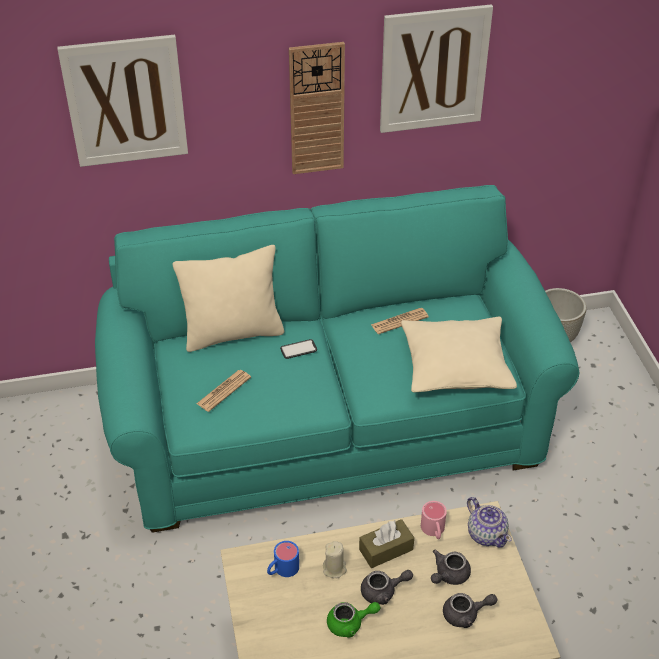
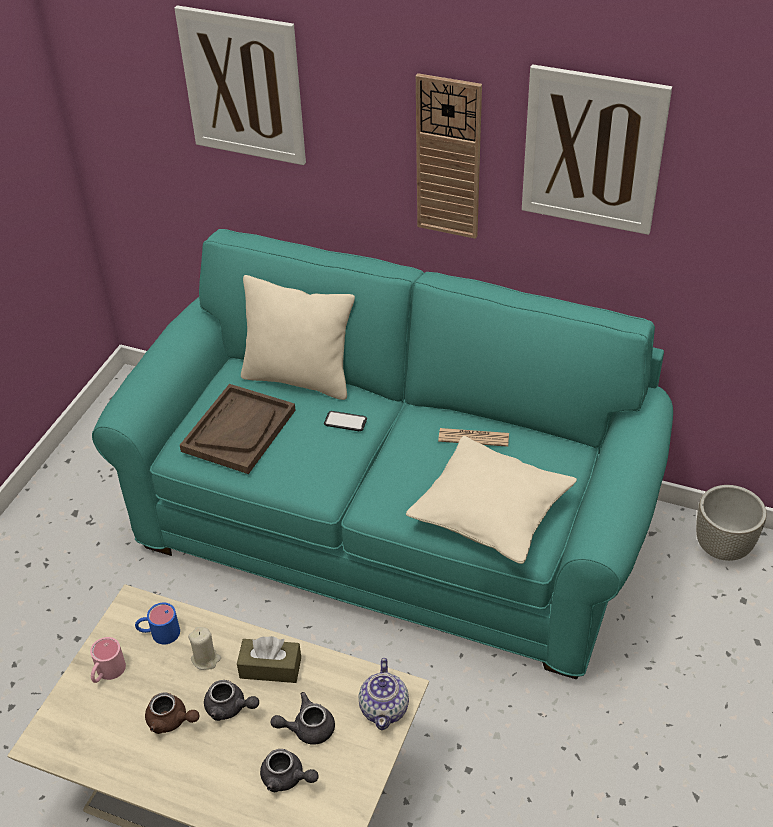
camera: 35 degrees right, 0 degrees up
newspaper [196,370,251,412] -> brown tray [180,384,296,474]
green teapot [327,602,380,638] -> brown teapot [145,692,200,734]
pink mug [421,501,447,539] -> pink mug moved to [90,637,126,683]

